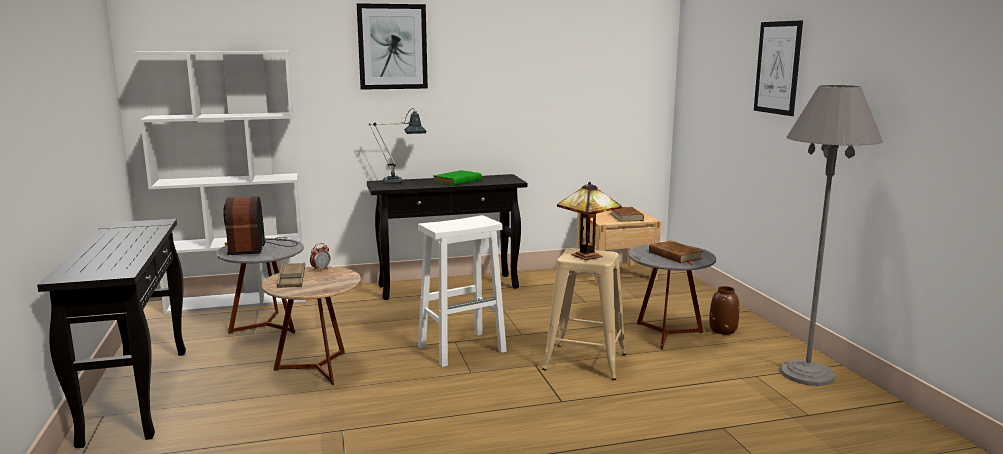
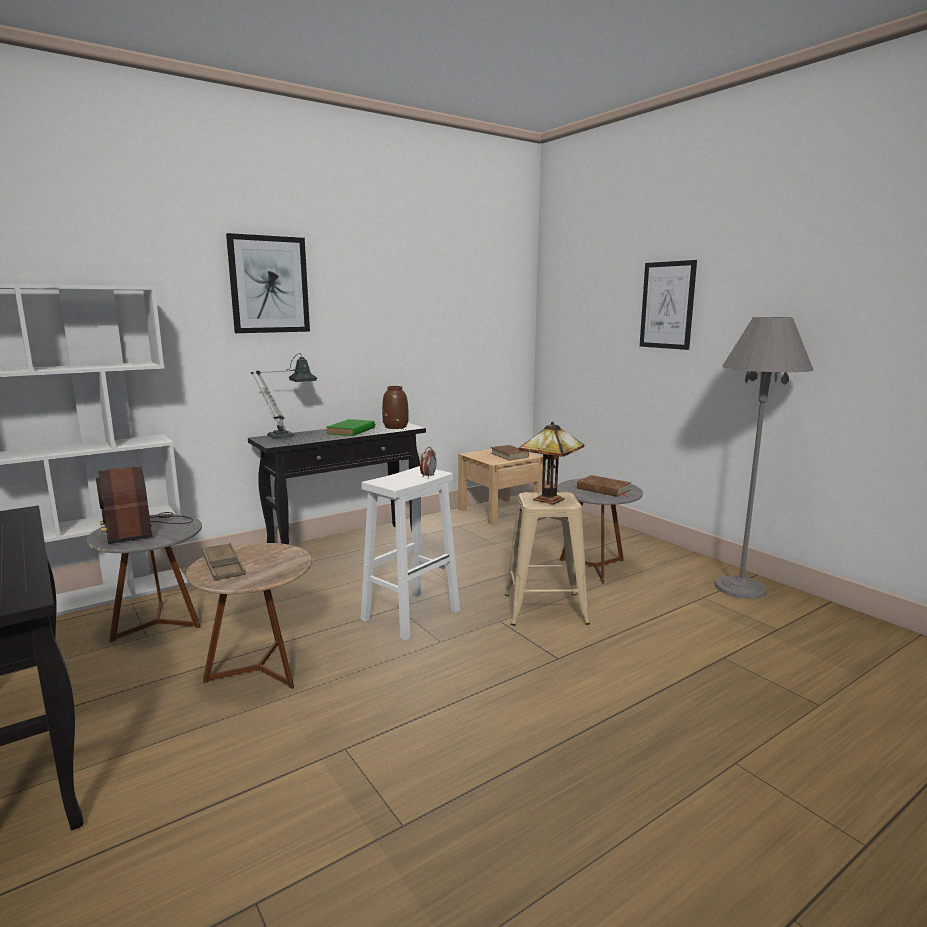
camera: 20 degrees left, 0 degrees up
alarm clock [310,243,330,271] -> alarm clock moved to [420,447,437,478]
brown vase [709,286,739,335] -> brown vase moved to [382,386,409,429]

